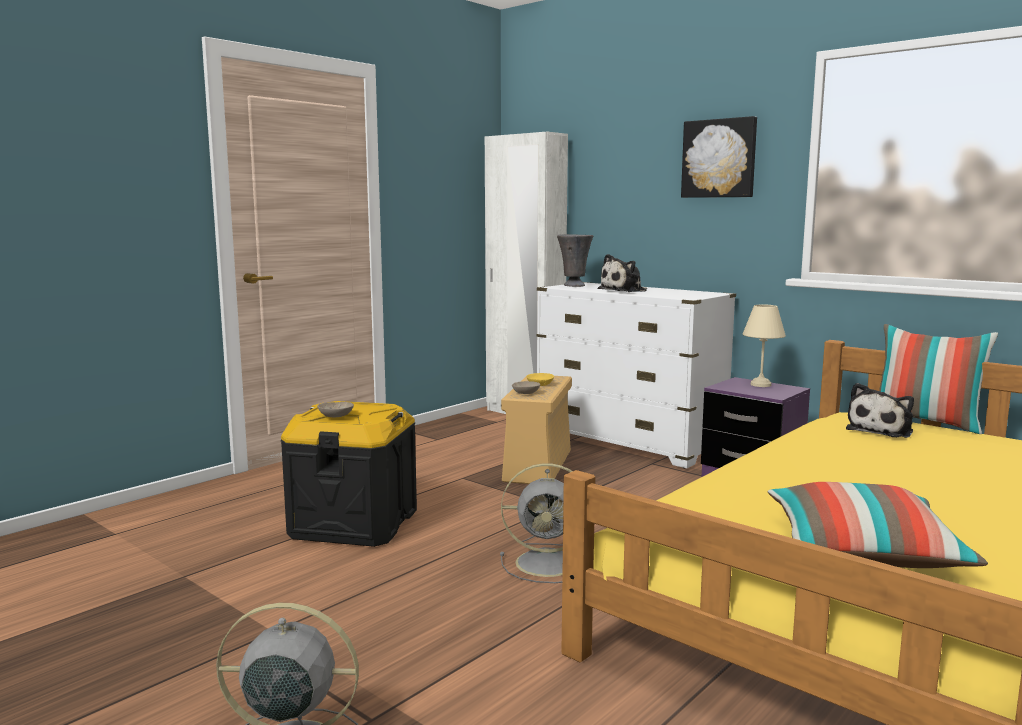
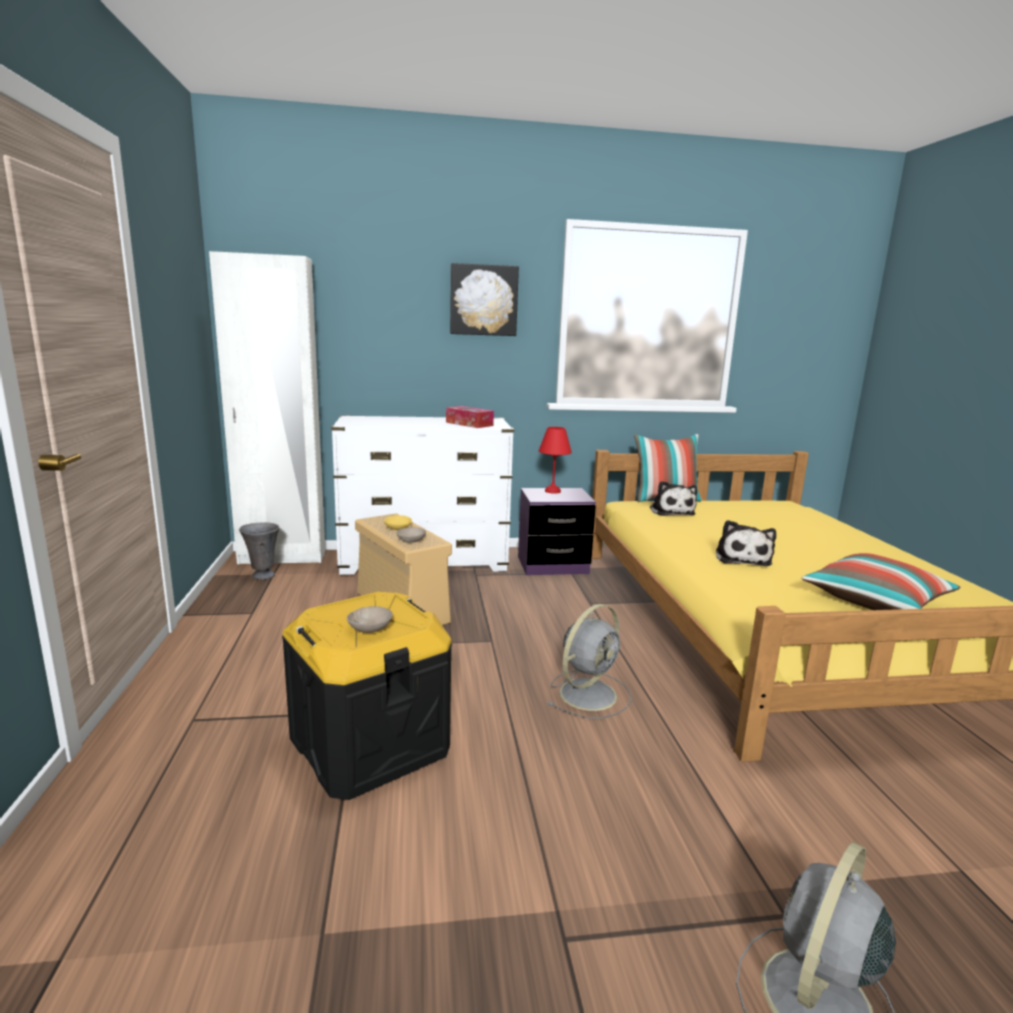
camera: 50 degrees left, 5 degrees up
grey vase [557,234,593,287] -> grey vase moved to [239,522,280,580]
plush toy [597,254,648,292] -> plush toy moved to [716,520,776,566]
beige table lamp [743,304,786,387] -> red table lamp [539,427,572,494]
none -> tissue box [446,406,494,428]

